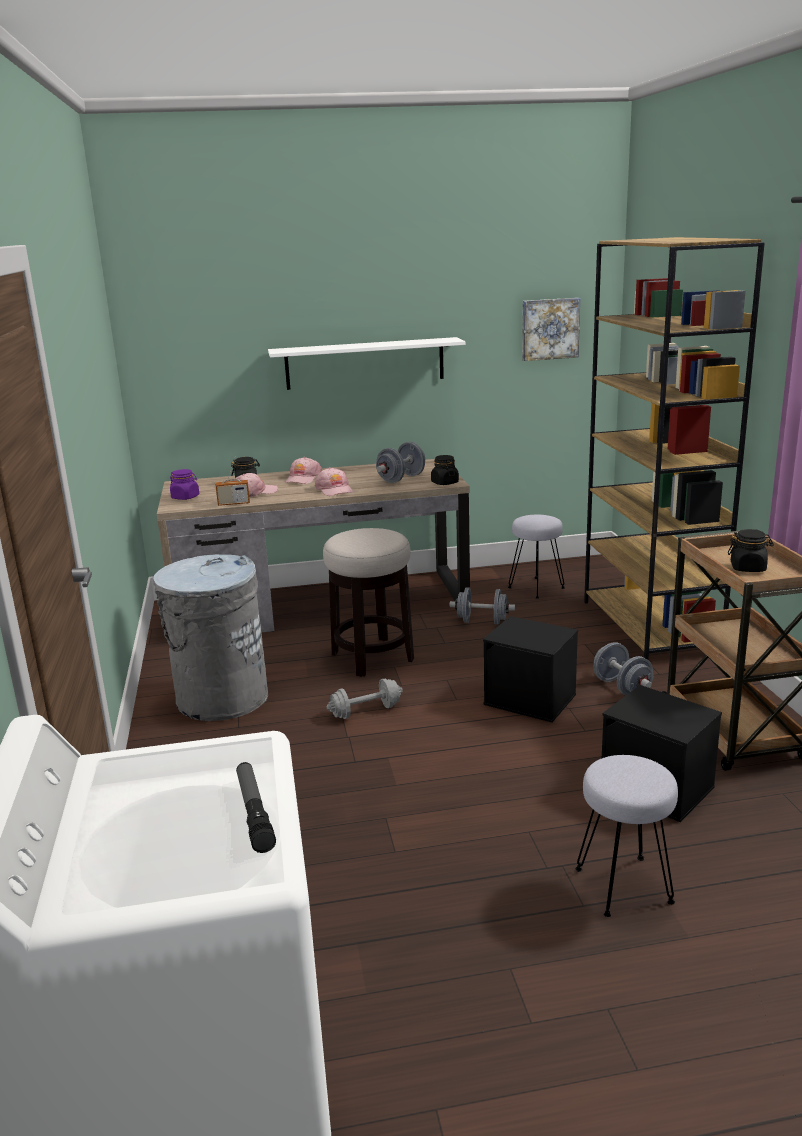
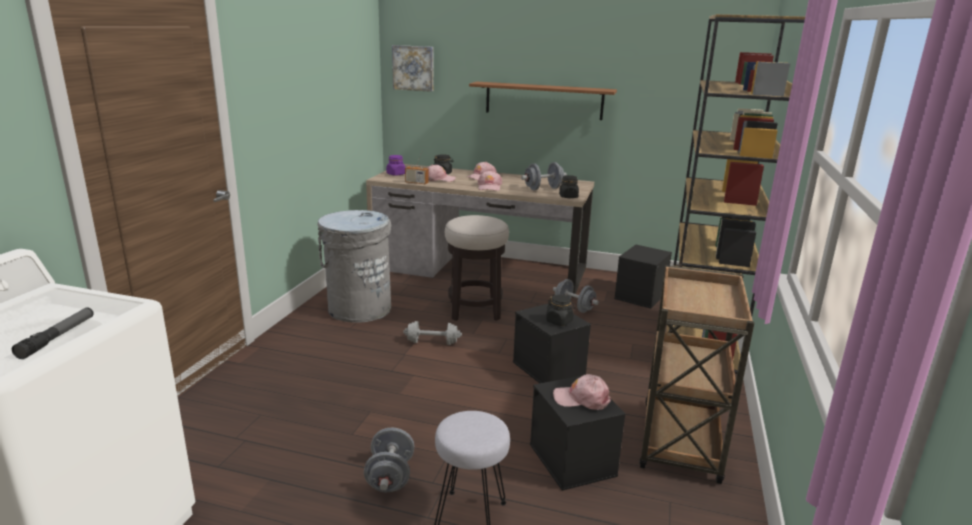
camera: 25 degrees right, 0 degrees up
white shelf [268,337,466,390] -> brown shelf [469,82,617,120]
grey stool [508,515,565,599] -> black storage box [614,245,672,309]
picture [522,298,580,361] -> picture moved to [392,45,434,92]
grey dumbbell [594,642,653,696] -> grey dumbbell moved to [364,428,414,492]
black jar [728,529,774,572] -> black jar moved to [546,294,575,326]
none -> pink cap [553,374,611,410]

